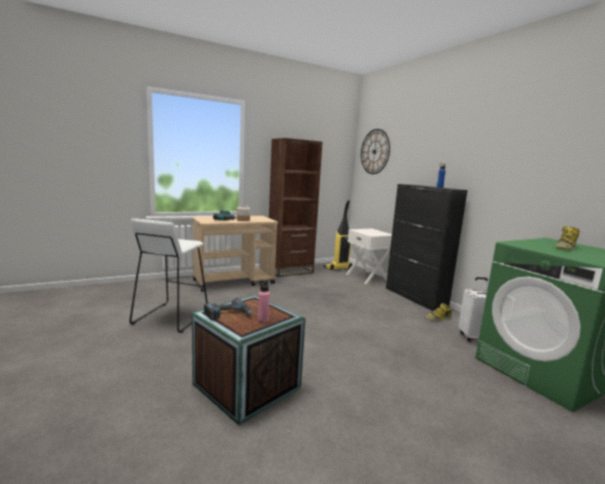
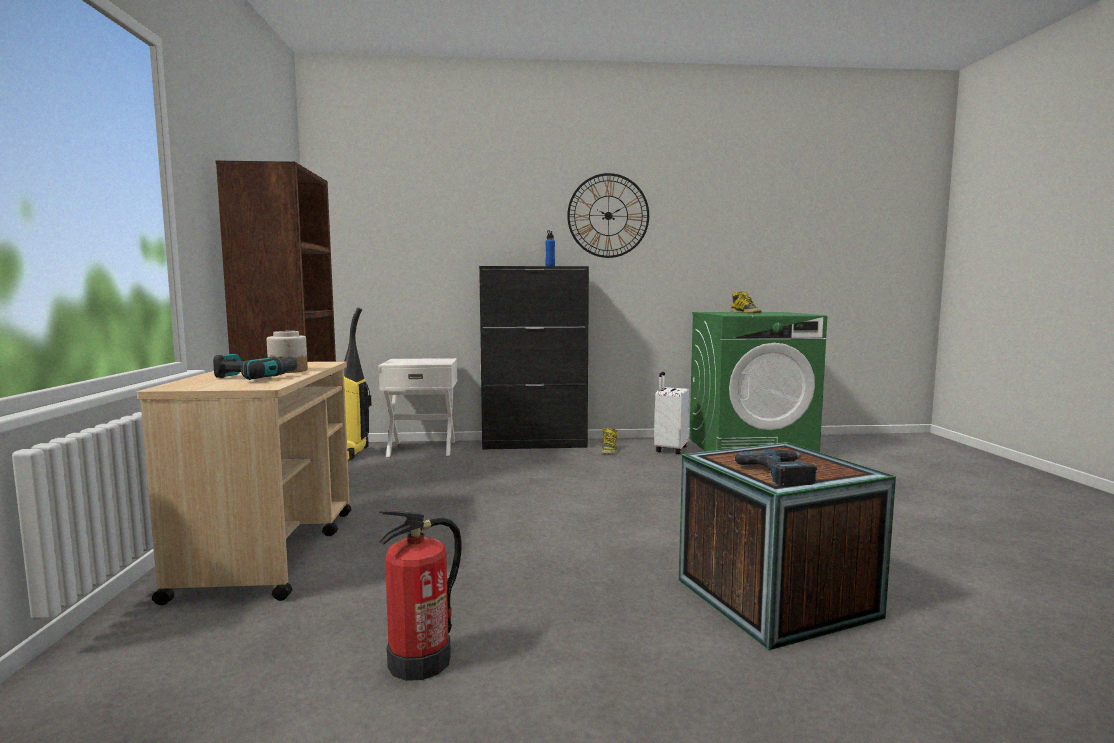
camera: 65 degrees left, 5 degrees down
white stool [129,218,208,333] -> fire extinguisher [379,510,462,681]
pink bottle [258,280,270,322] -> none
wall clock [361,129,390,174] -> wall clock moved to [567,173,649,258]

